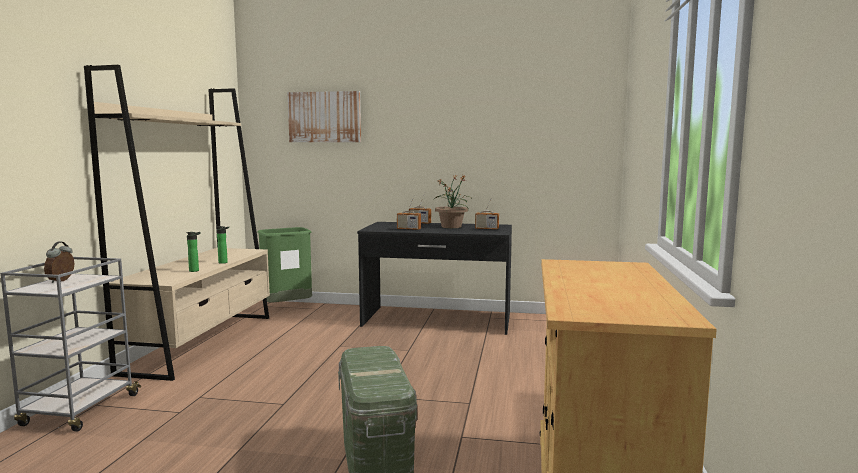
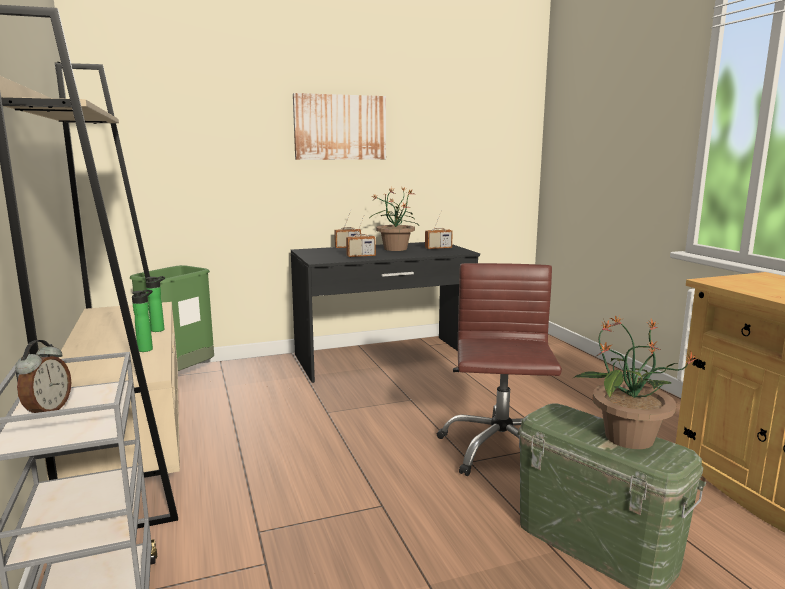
camera: 30 degrees left, 5 degrees up
alarm clock [44,241,74,283] -> alarm clock turned 150 degrees counterclockwise [15,340,71,413]
picture [288,91,361,142] -> picture moved to [293,93,386,160]
none -> brown office chair [437,263,562,476]
none -> potted plant [573,315,699,449]

